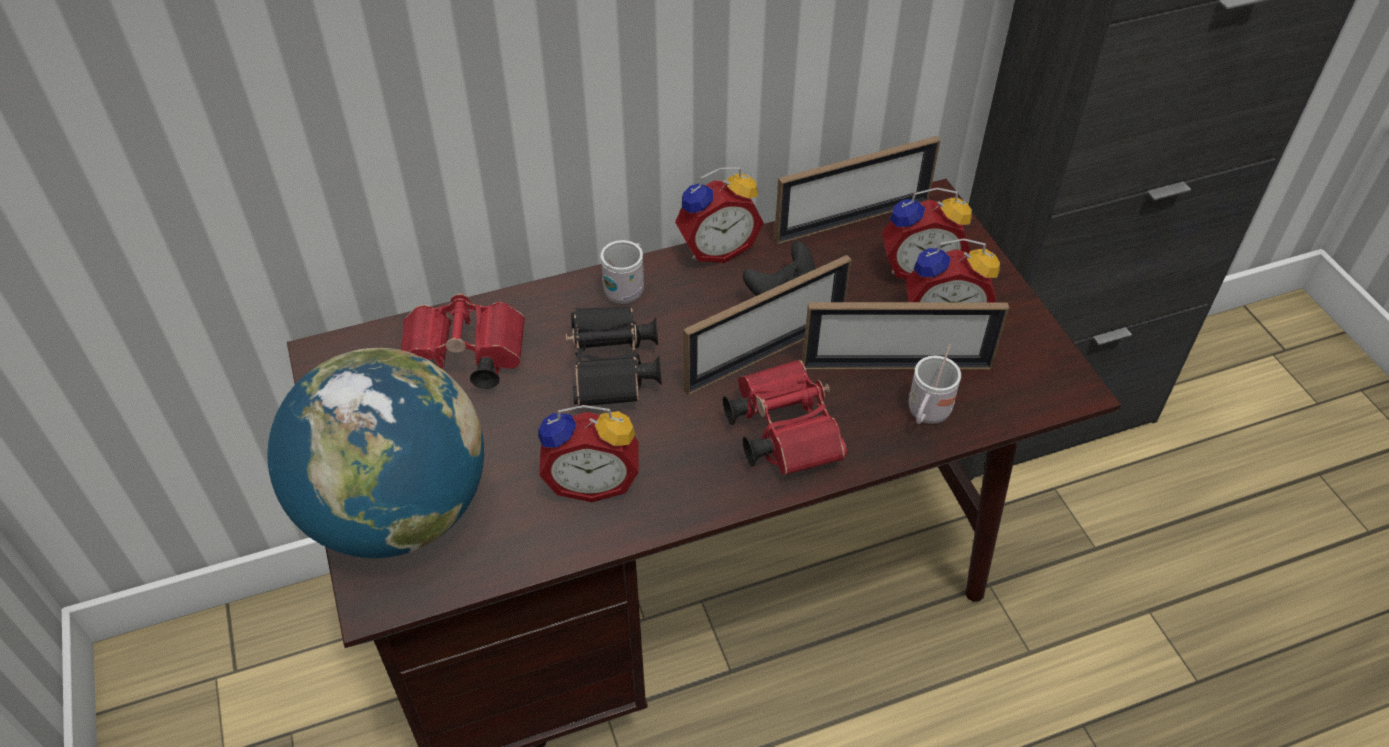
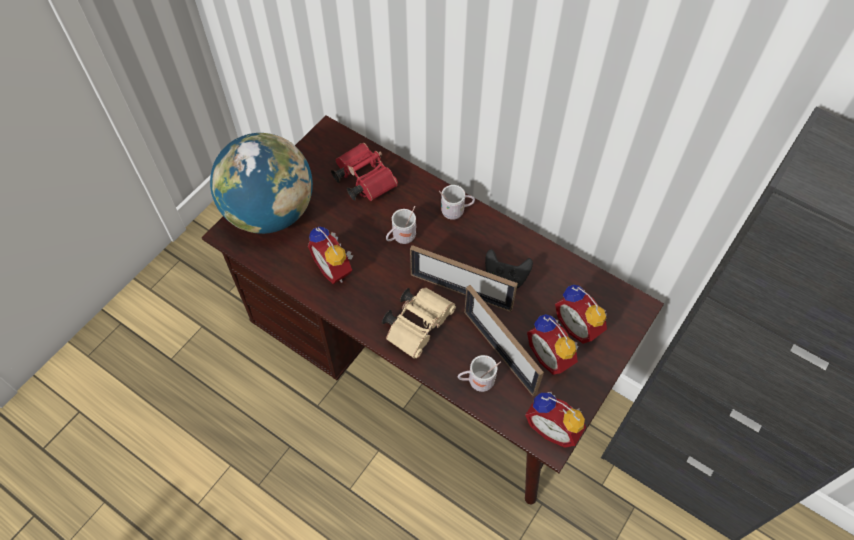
camera: 55 degrees right, 10 degrees up
black binoculars [566,306,662,406] -> white mug [386,206,416,244]
alarm clock [675,167,764,263] -> alarm clock moved to [525,392,586,448]
red binoculars [723,360,847,475] -> beige binoculars [382,287,456,359]
picture frame [774,136,940,244] -> none

